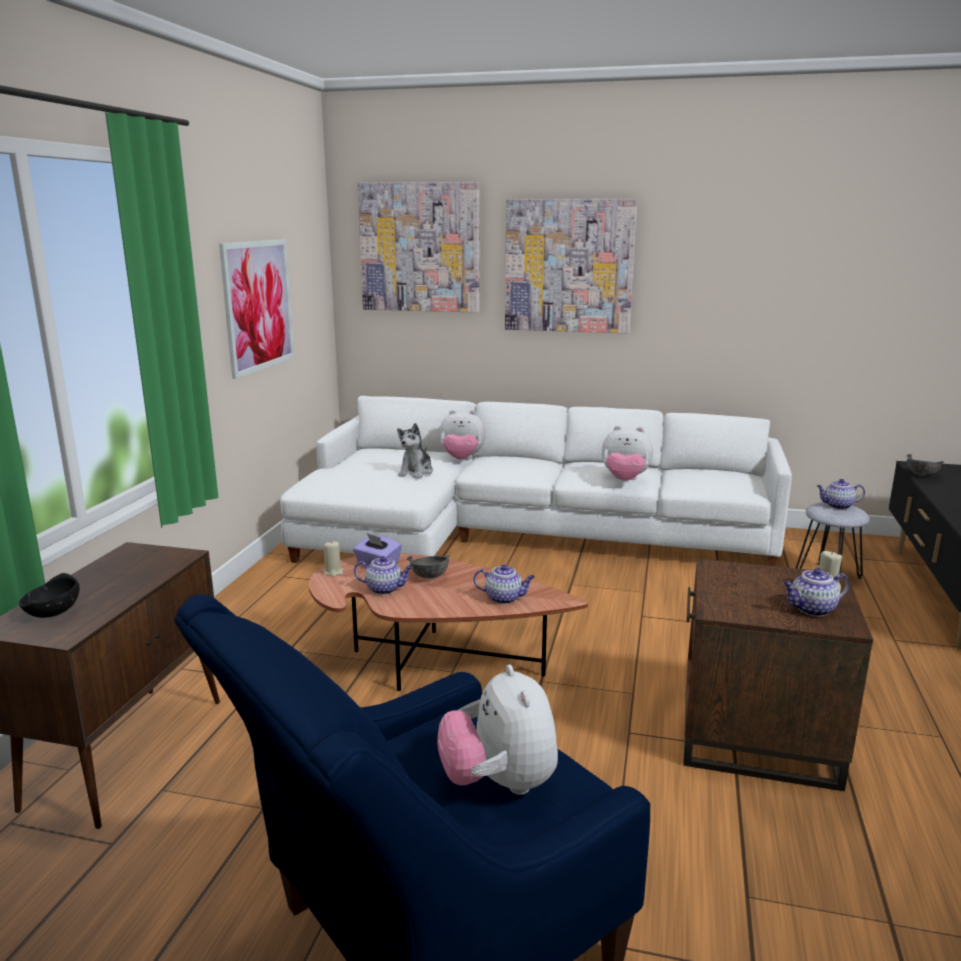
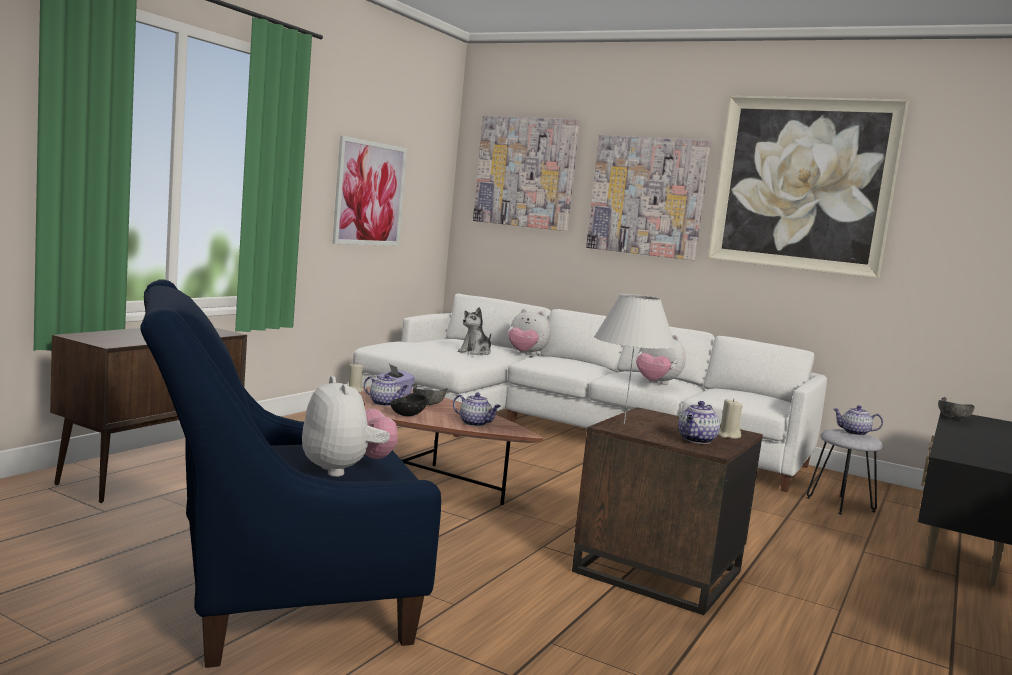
camera: 15 degrees right, 10 degrees down
black bowl [19,573,79,618] -> black bowl moved to [390,392,427,416]
plush toy [437,664,558,795] -> plush toy turned 150 degrees clockwise [302,376,398,477]
teapot [783,568,849,616] -> teapot turned 60 degrees counterclockwise [678,401,720,444]
none -> white table lamp [594,294,676,424]
none -> picture [708,96,909,279]

